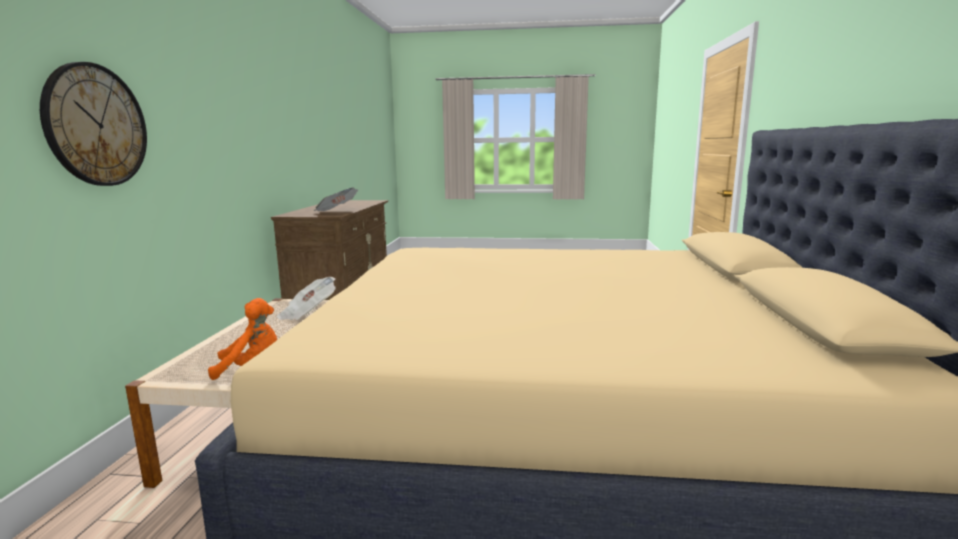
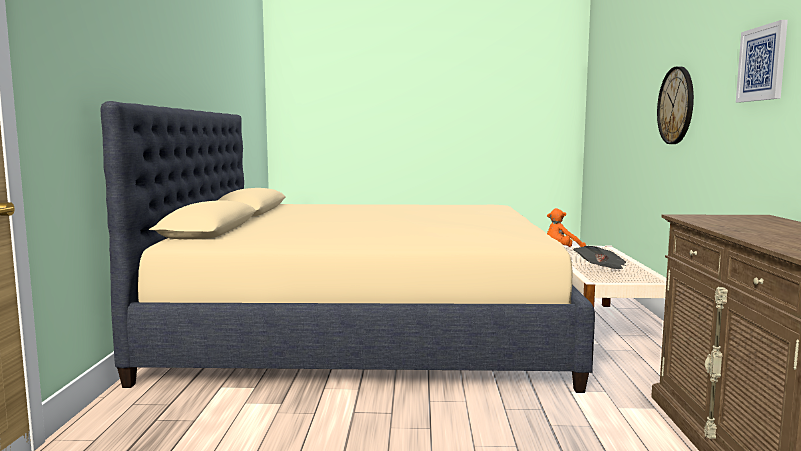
camera: 175 degrees right, 5 degrees down
newspaper [313,187,358,211] -> none
none -> picture [736,20,788,102]

